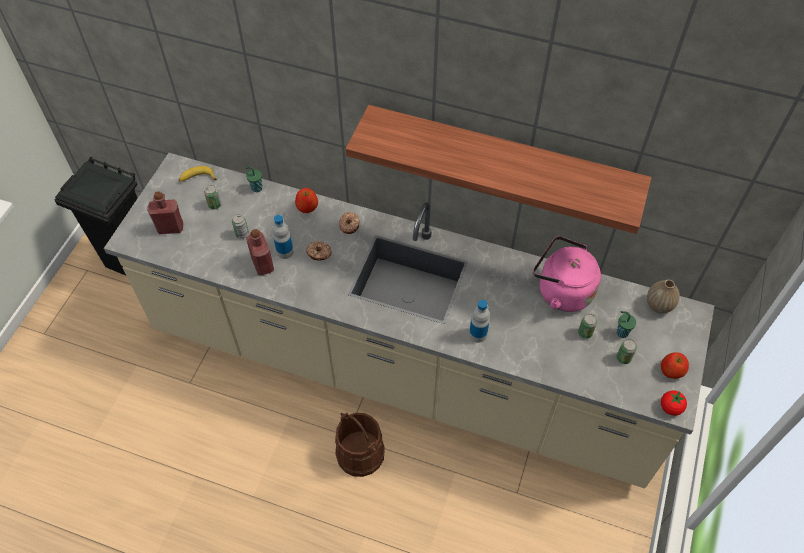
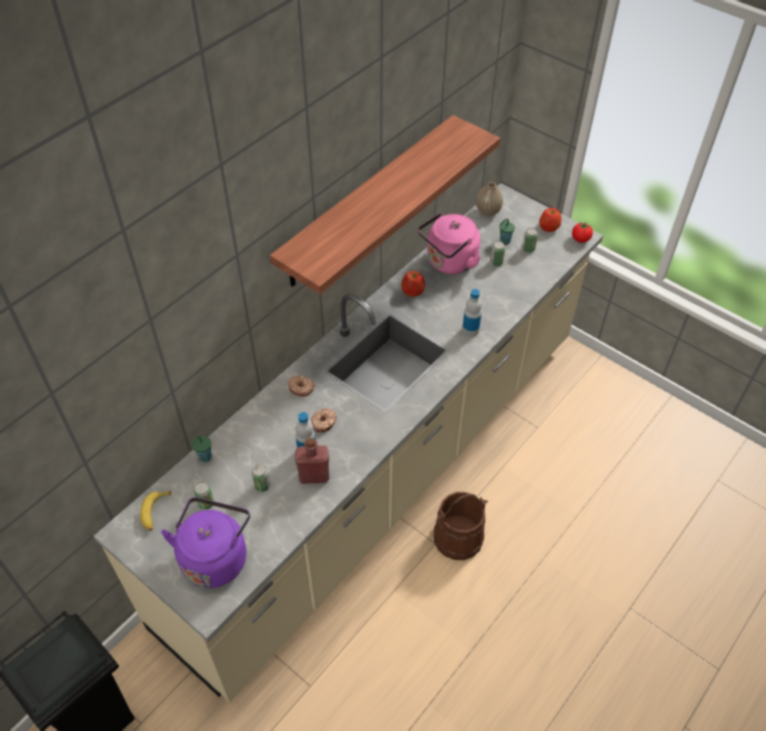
camera: 70 degrees left, 5 degrees down
red bottle [147,191,183,234] -> purple kettle [161,497,250,588]
apple [295,188,318,213] -> apple moved to [401,271,425,297]

